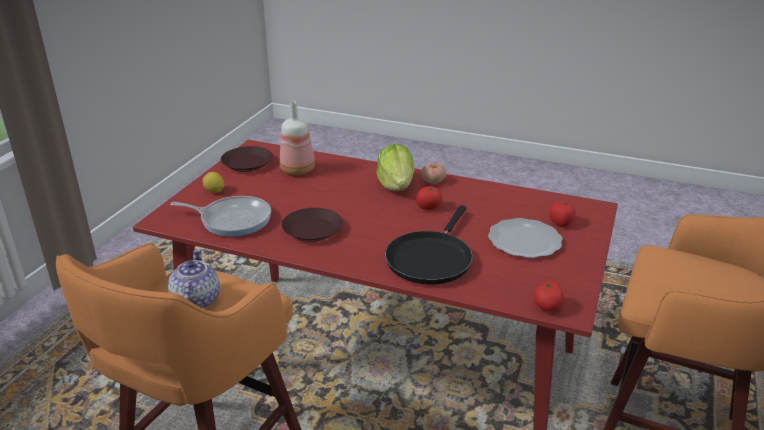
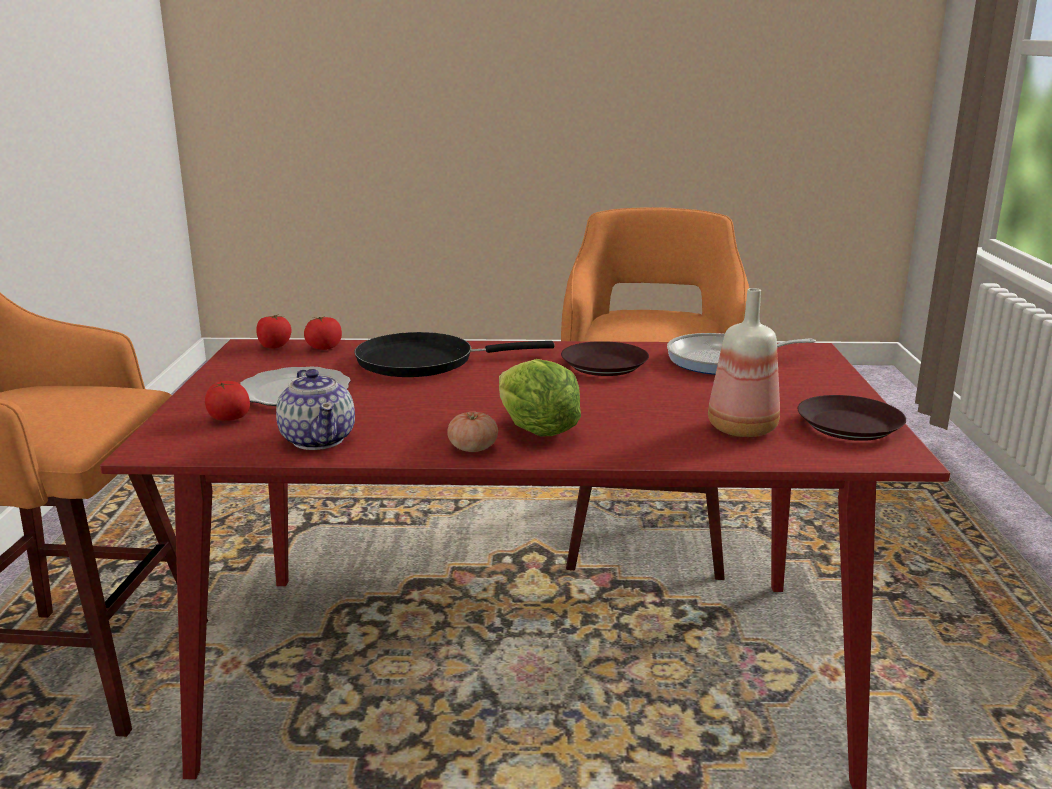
camera: 160 degrees right, 10 degrees down
teapot [168,249,220,309] -> teapot moved to [276,369,355,450]
lemon [203,172,224,193] -> none
black frying pan [385,205,473,284] -> black frying pan turned 105 degrees counterclockwise [354,332,554,377]
tomato [416,187,442,210] -> tomato moved to [304,316,342,350]

